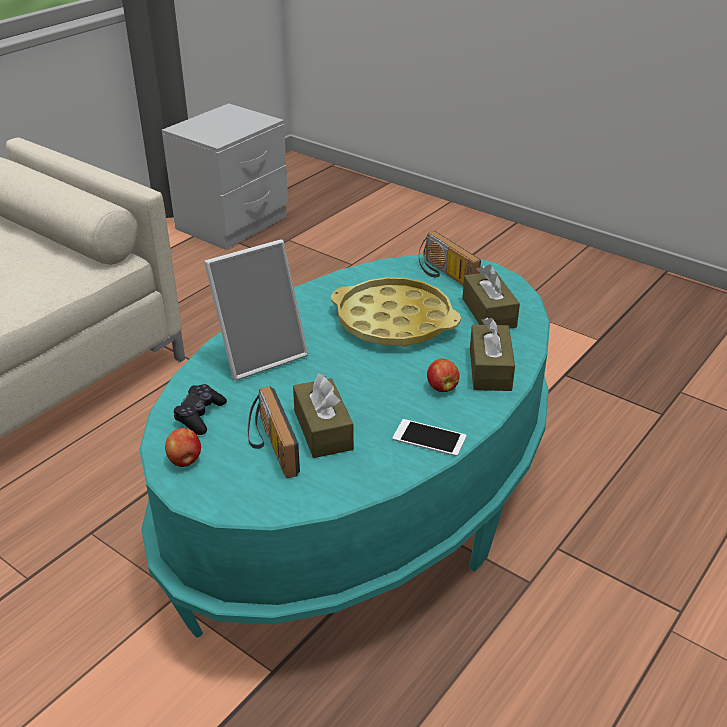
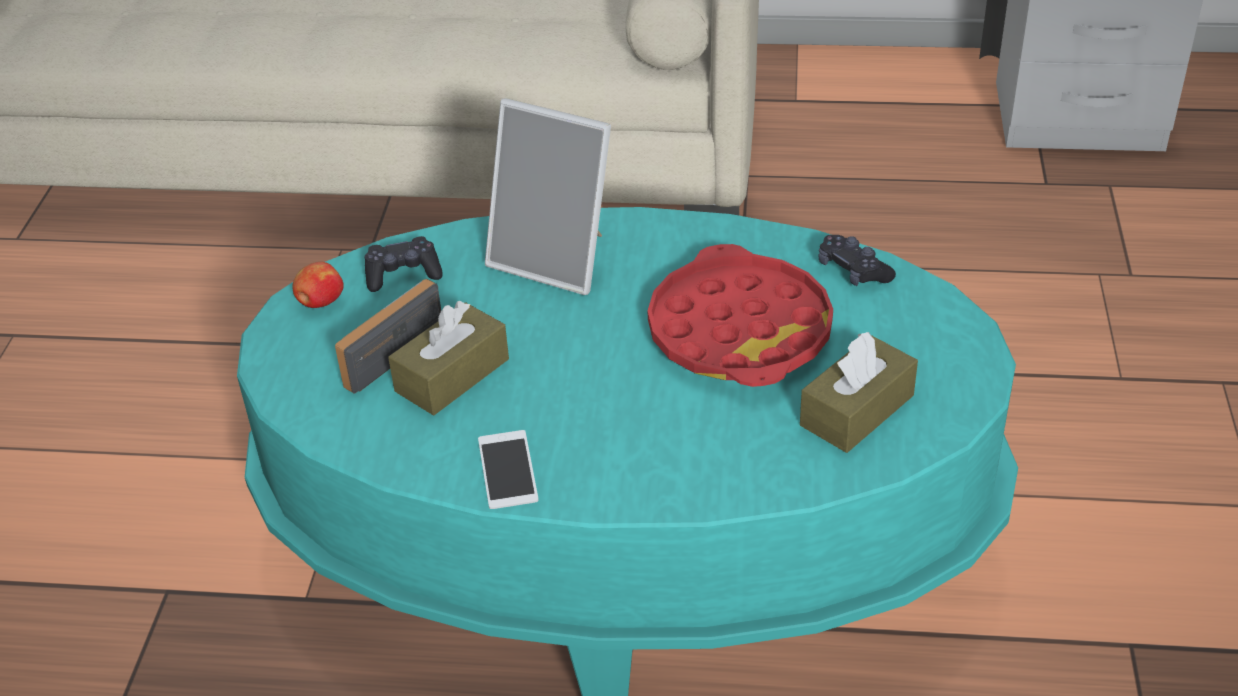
camera: 60 degrees right, 5 degrees up
yellow tray [331,277,461,347] -> red tray [648,244,833,387]
radio [419,231,481,285] -> none
apple [427,359,460,392] -> none
brown tissue box [470,318,515,391] -> none
none -> black game controller [818,235,896,286]

